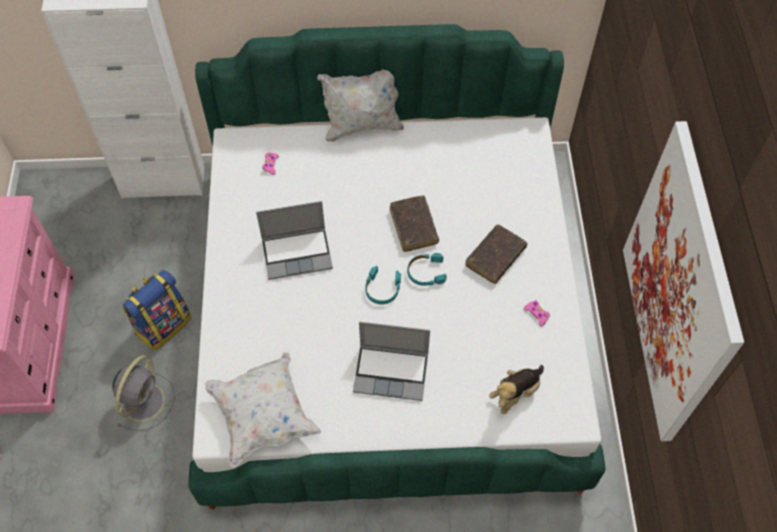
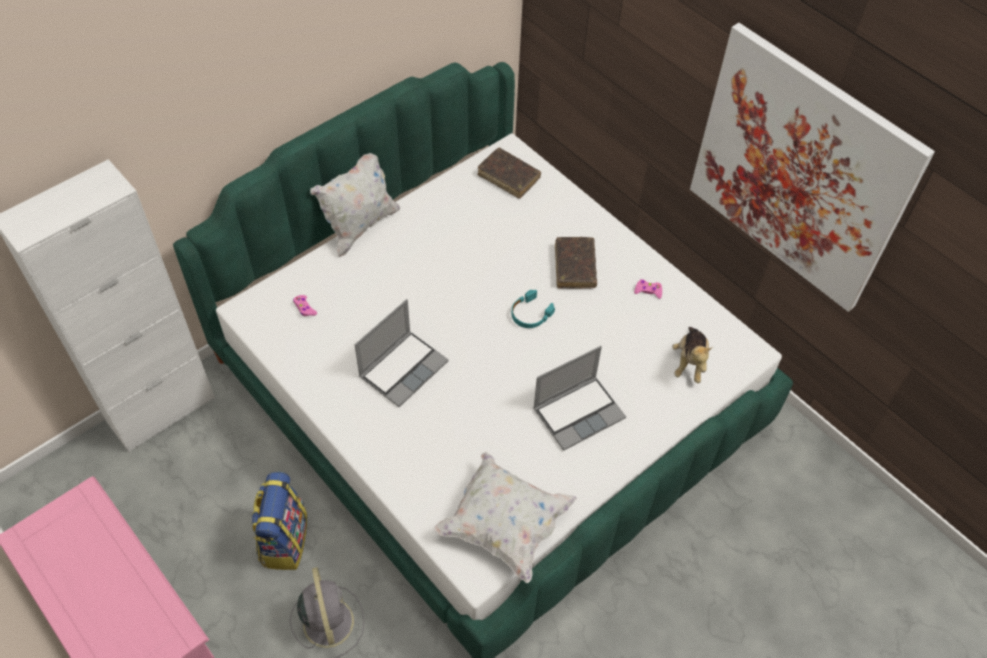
camera: 40 degrees left, 5 degrees down
turquoise headphones [365,266,401,305] -> none
brown book [390,195,439,252] -> brown book moved to [477,148,541,199]

